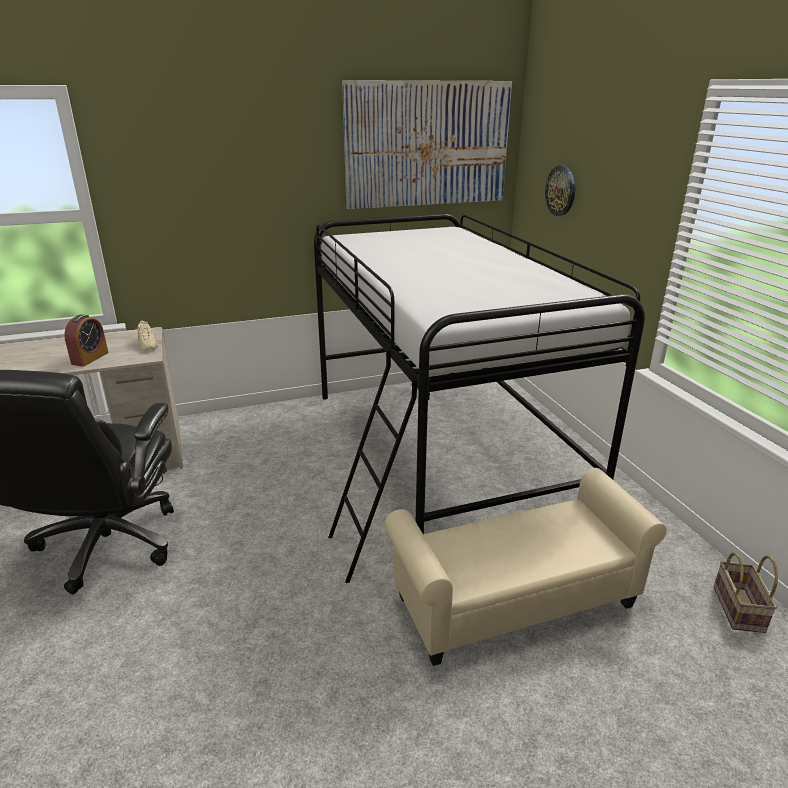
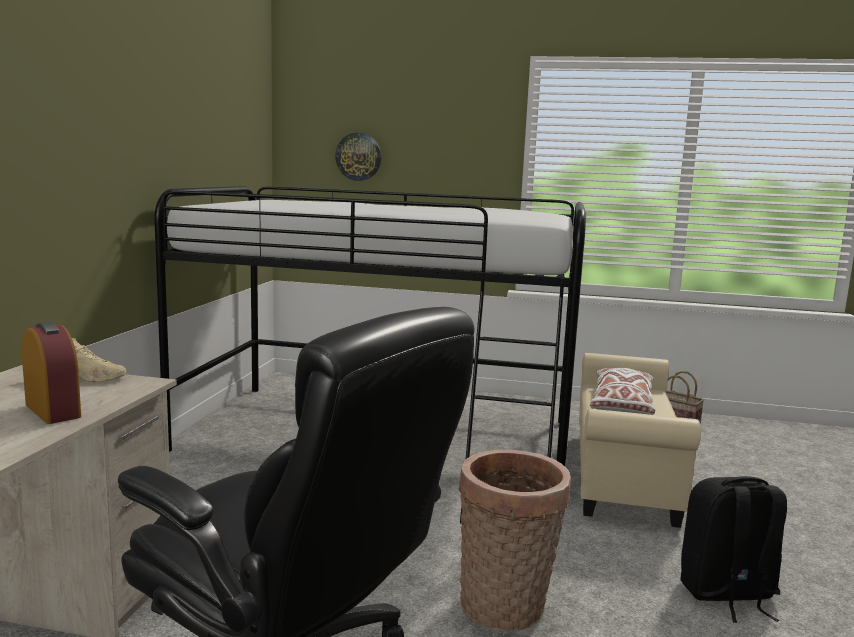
camera: 60 degrees left, 15 degrees down
picture [342,80,512,209] -> none
none -> basket [458,449,571,631]
none -> white pillow [590,368,656,415]
none -> black backpack [680,476,787,623]

